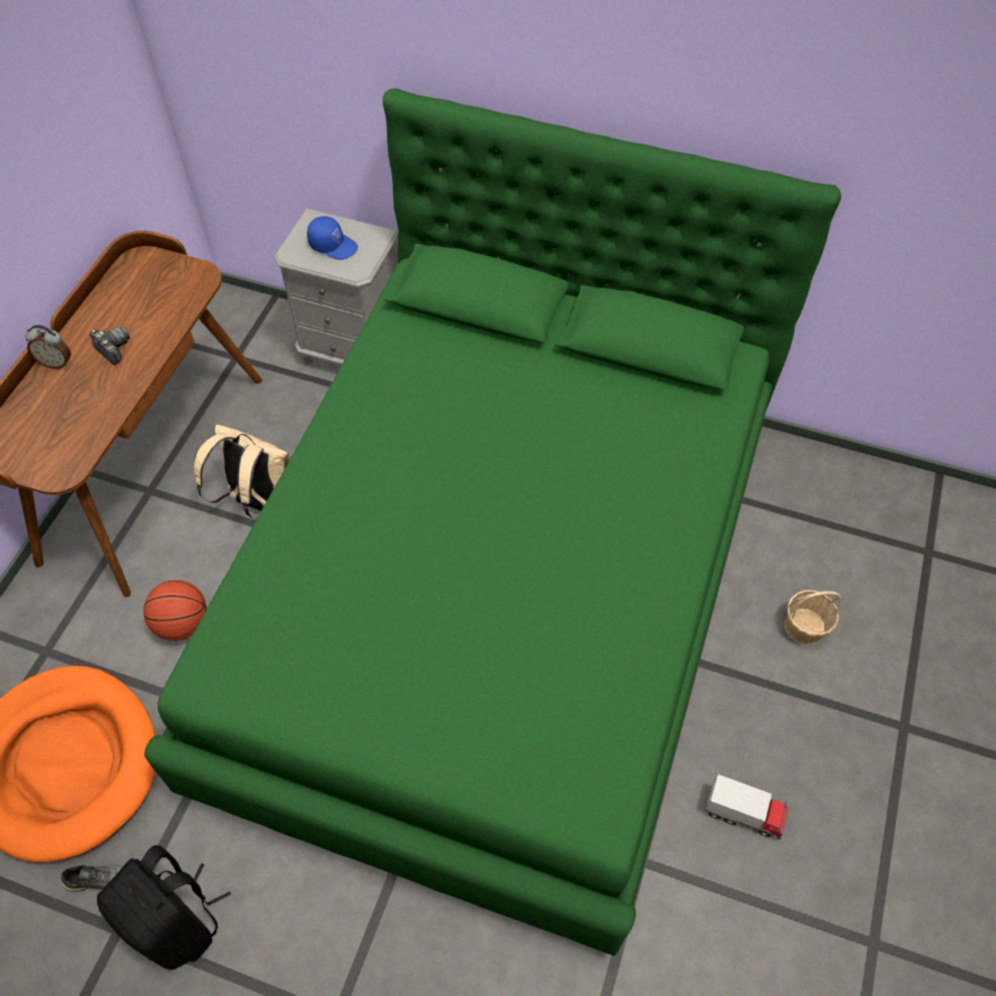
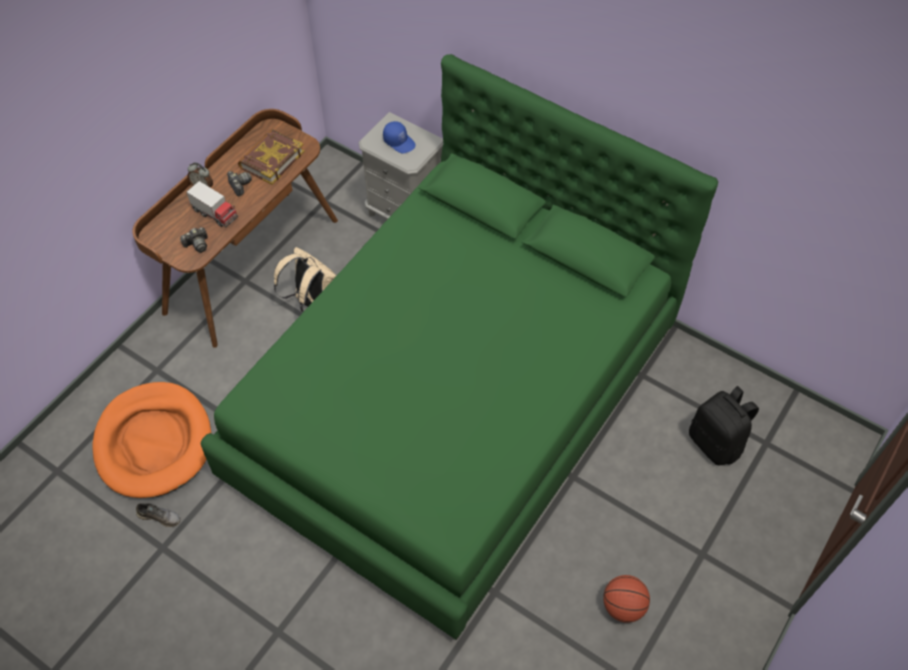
camera: 15 degrees right, 0 degrees up
black backpack [97,845,231,970] -> black backpack moved to [689,386,759,465]
basketball [144,580,207,641] -> basketball moved to [603,575,650,623]
toy truck [705,774,788,839] -> toy truck moved to [187,181,238,228]
basket [784,590,841,646] -> none
none -> camera [180,227,208,253]
none -> book [238,129,304,185]

